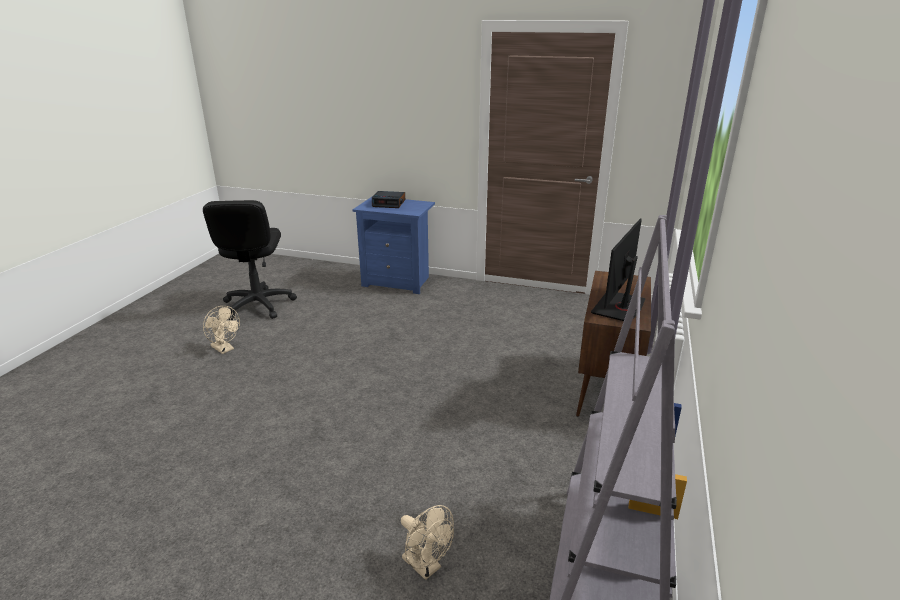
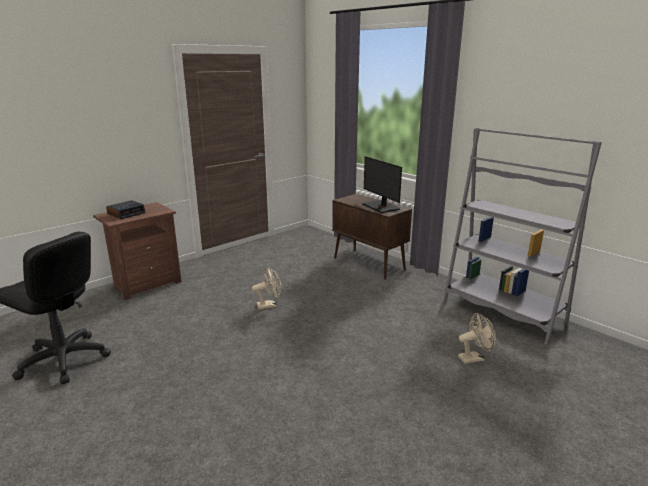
camera: 60 degrees left, 5 degrees down
beige fan [203,306,240,354] -> beige fan moved to [252,268,281,310]
blue nightstand [352,196,435,294] -> brown nightstand [93,202,182,300]

